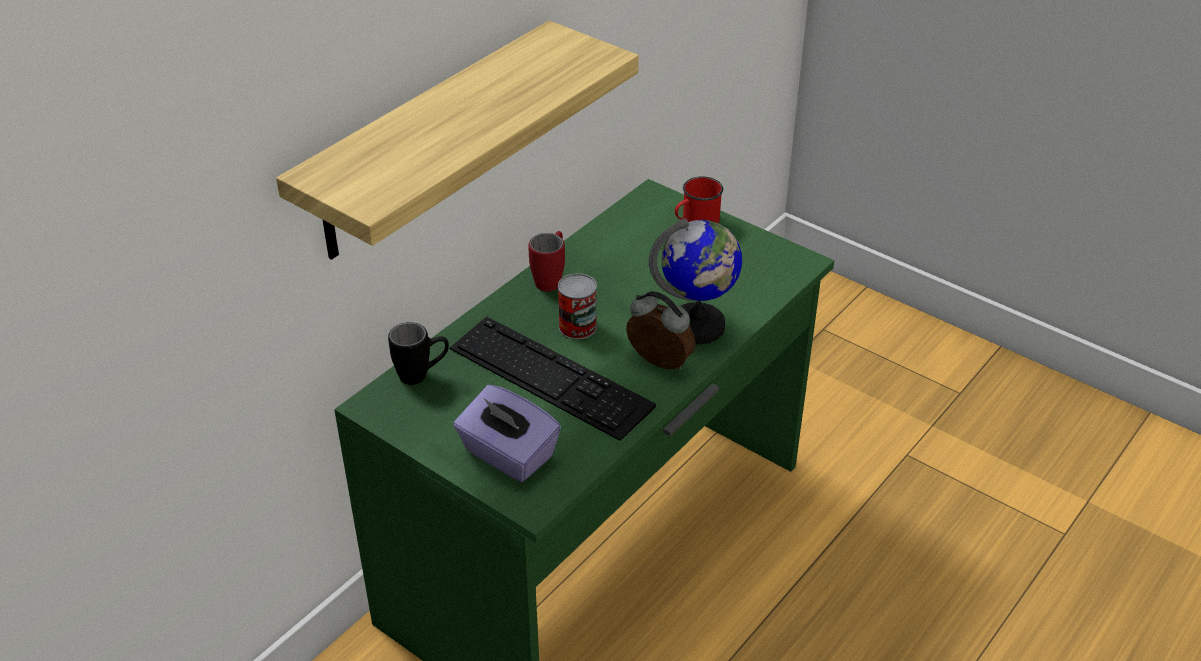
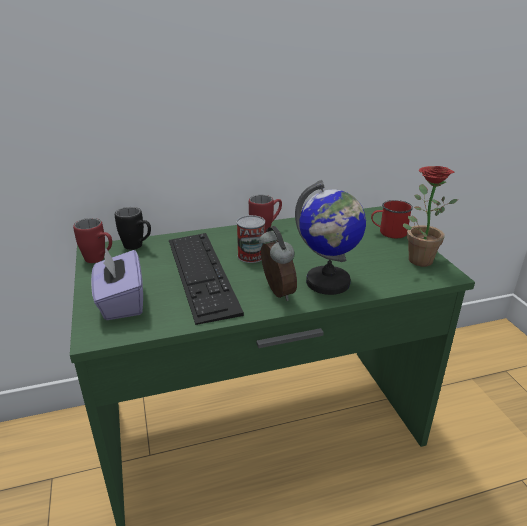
camera: 35 degrees right, 10 degrees down
shelf [276,21,639,260] -> none
none -> red mug [73,218,112,263]
none -> potted plant [403,166,458,266]

